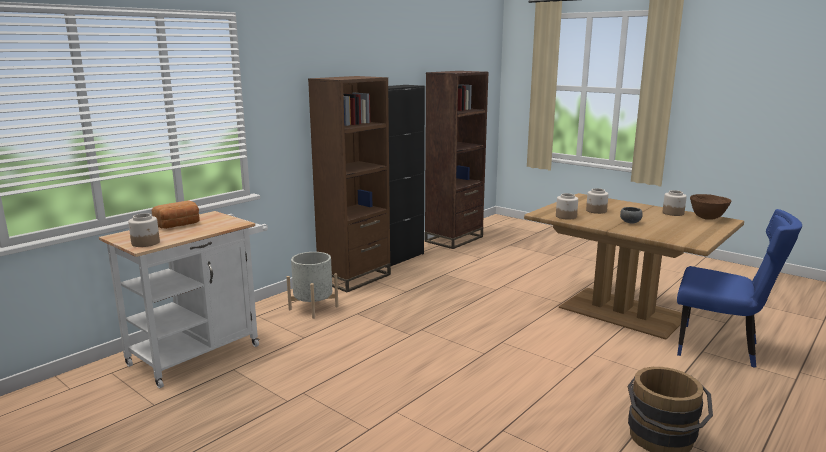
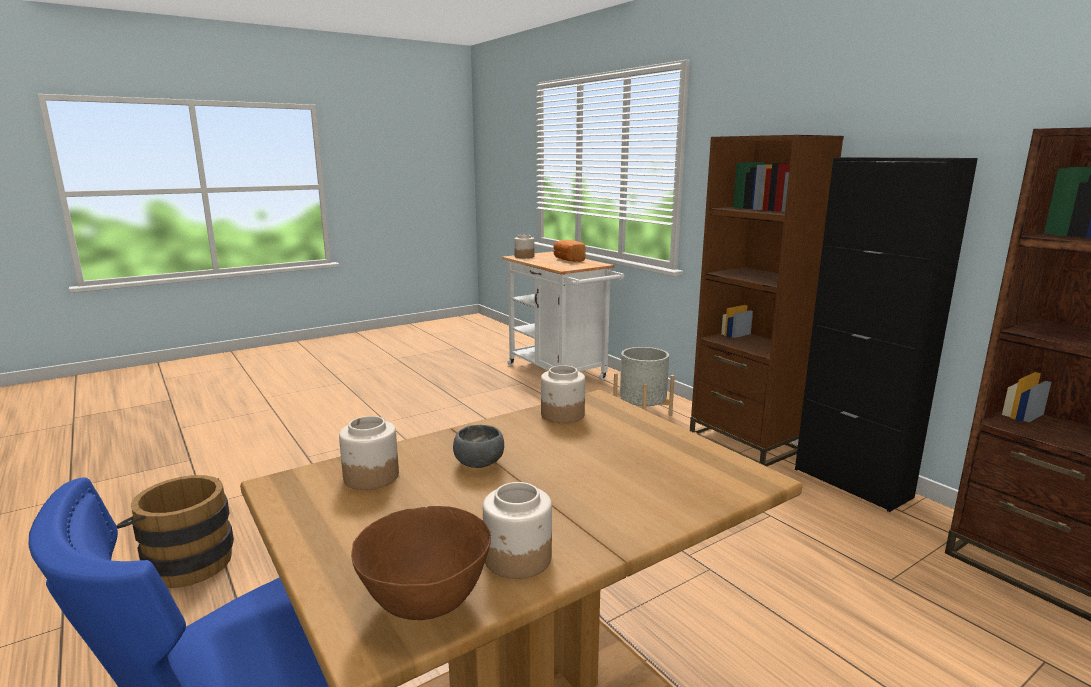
camera: 105 degrees right, 0 degrees up
jar [586,188,609,214] -> jar moved to [339,416,399,490]

